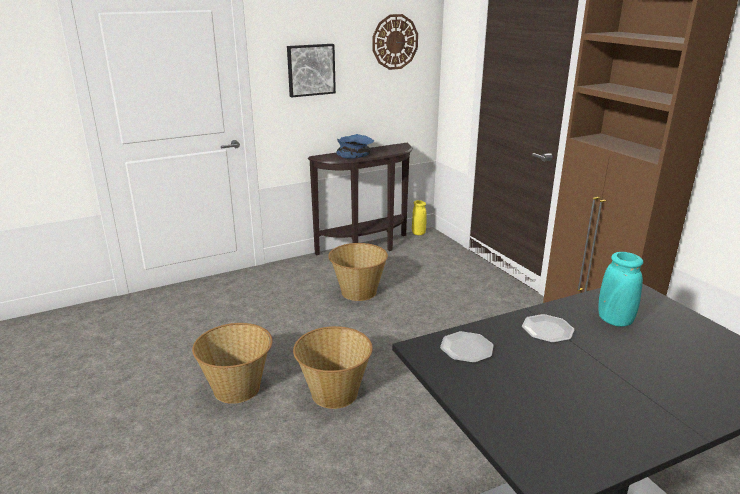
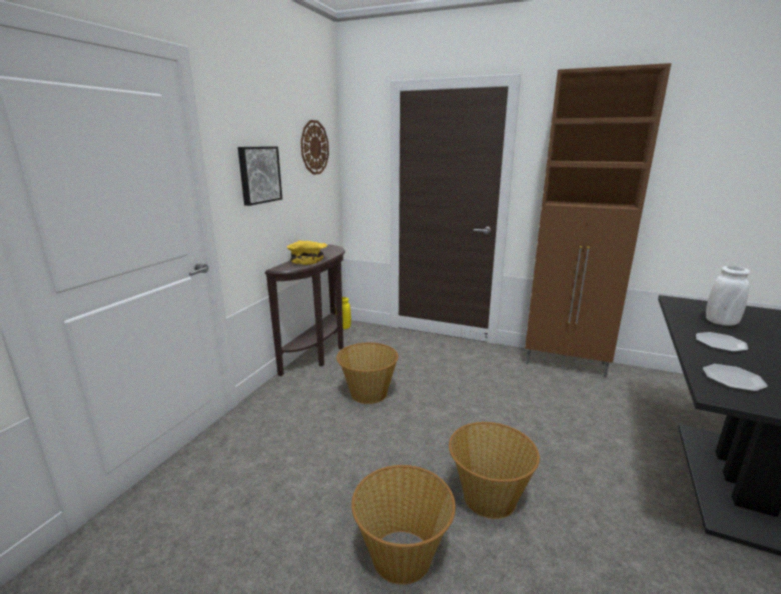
camera: 40 degrees left, 5 degrees down
blue bowl [336,134,375,159] -> yellow bowl [287,241,328,265]
turquoise vase [599,252,643,327] -> white vase [706,266,750,326]

